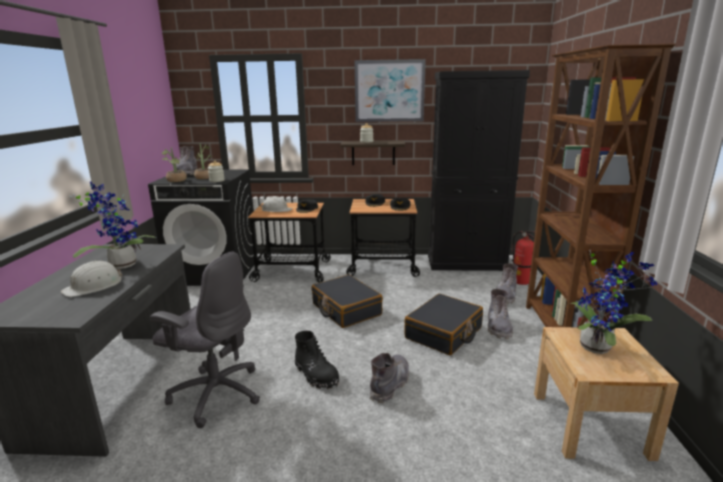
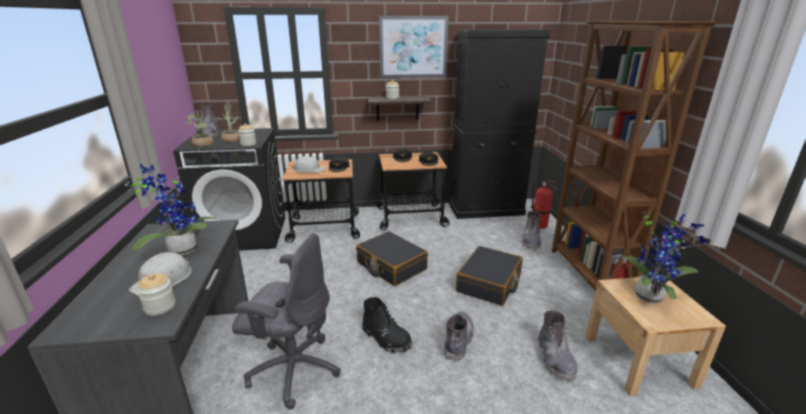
camera: 10 degrees left, 5 degrees up
grey boot [487,289,513,339] -> grey boot moved to [538,310,577,381]
none -> jar [137,273,176,316]

